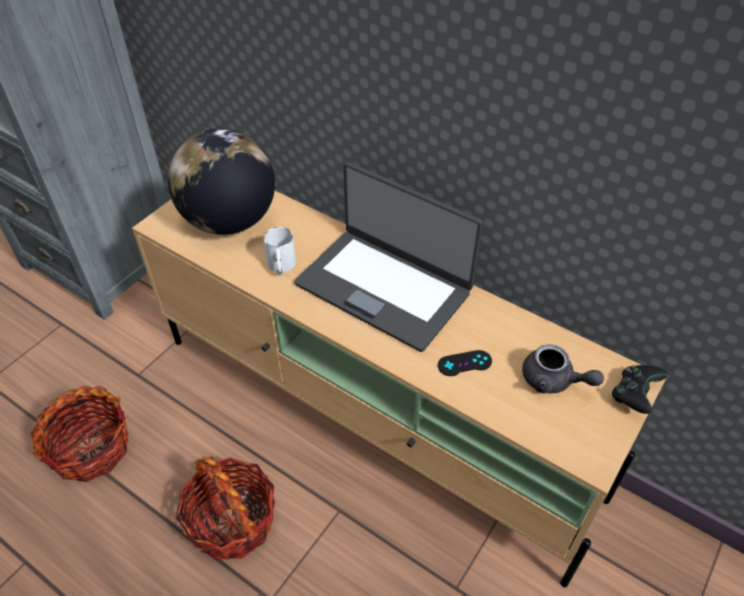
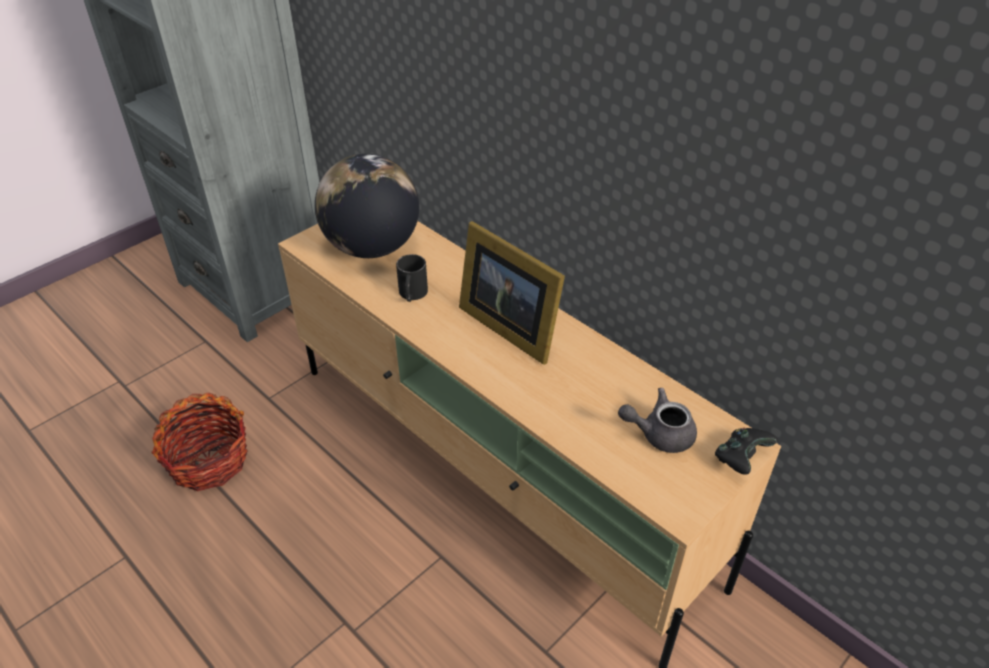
camera: 10 degrees right, 5 degrees down
basket [176,457,275,560] -> none
white mug [263,227,296,275] -> black mug [396,254,428,302]
laptop [294,162,483,352] -> picture frame [459,221,565,365]
black game controller [438,350,492,376] -> none
grey teapot [522,344,604,393] -> grey teapot turned 135 degrees clockwise [618,388,697,453]

